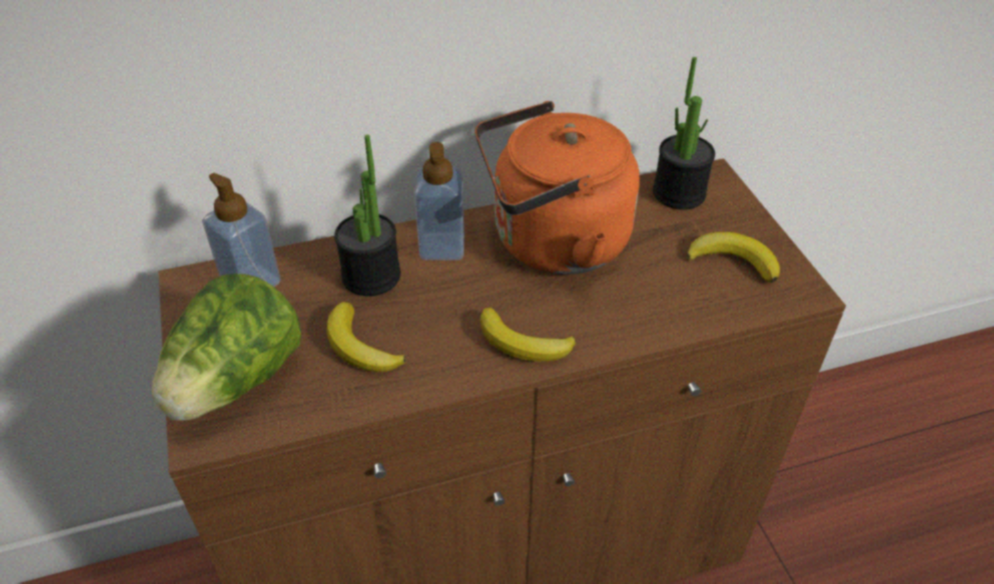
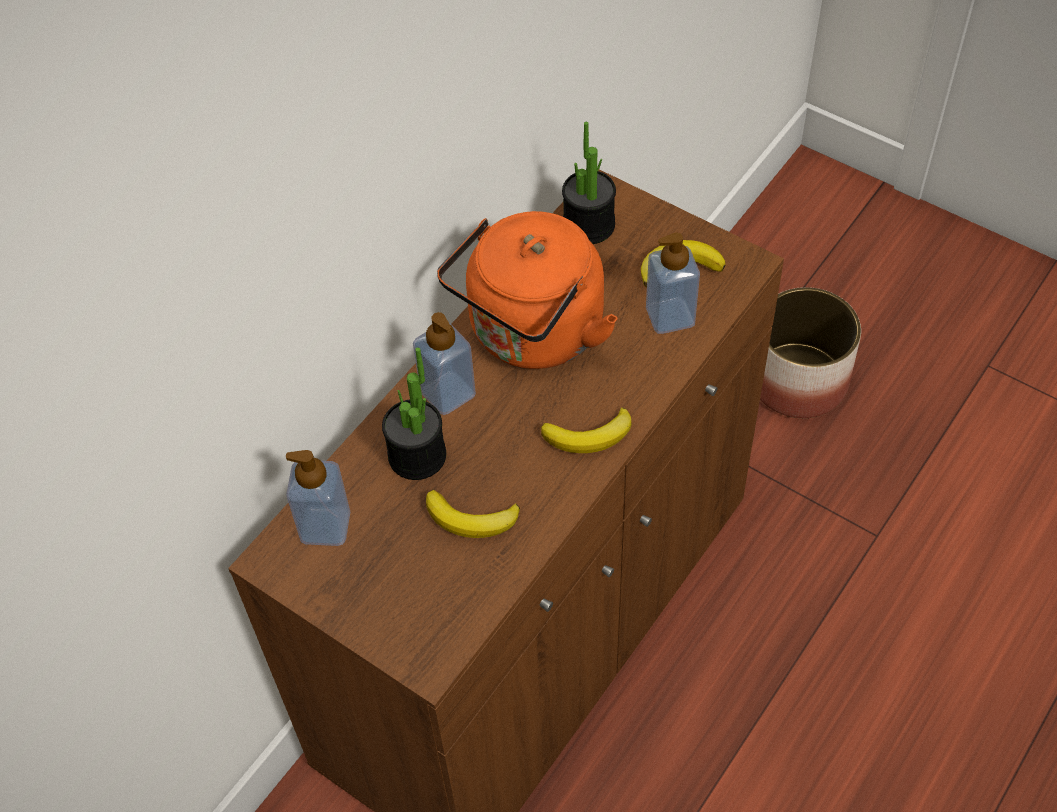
camera: 35 degrees left, 10 degrees up
lettuce [152,274,301,421] -> none
none -> soap dispenser [646,233,700,334]
none -> planter [760,287,861,418]

